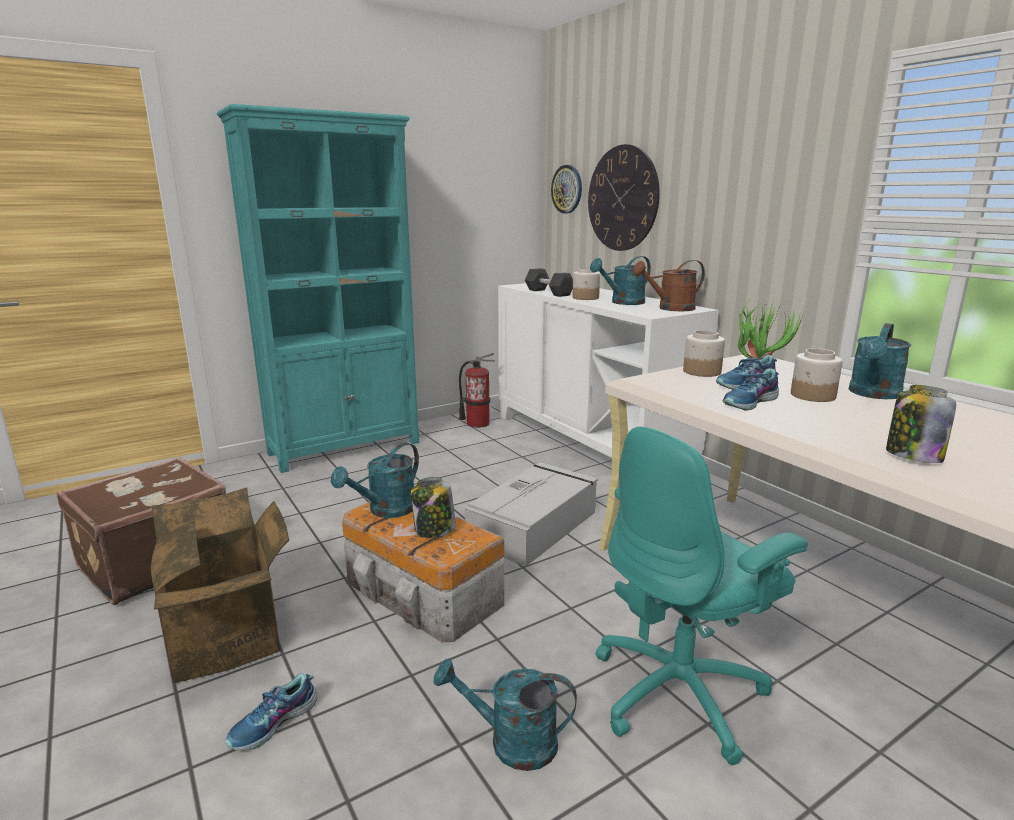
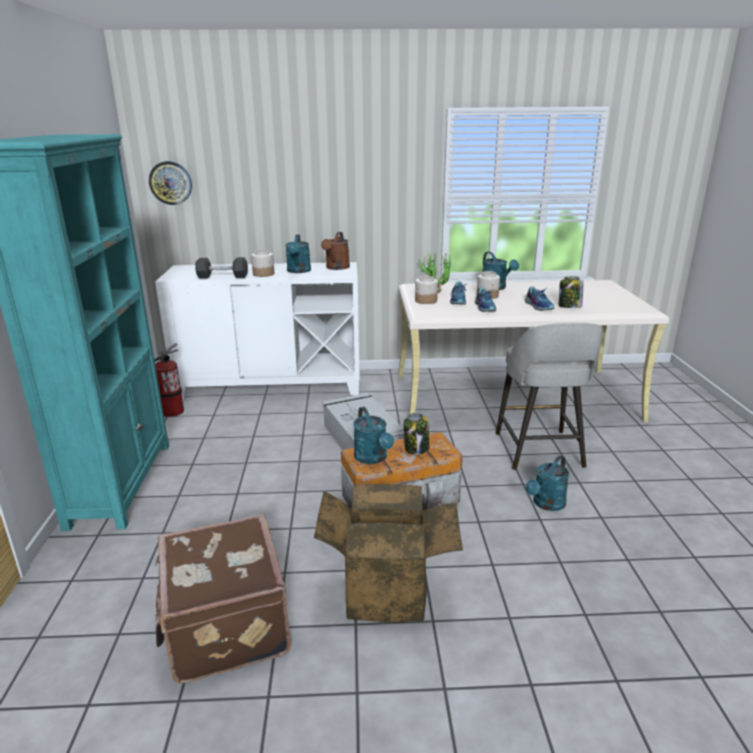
camera: 60 degrees left, 5 degrees up
shoe [225,673,317,751] -> shoe moved to [525,287,554,311]
wall clock [588,144,660,251] -> none
turquoise office chair [595,427,808,765] -> grey stool [496,323,603,470]

